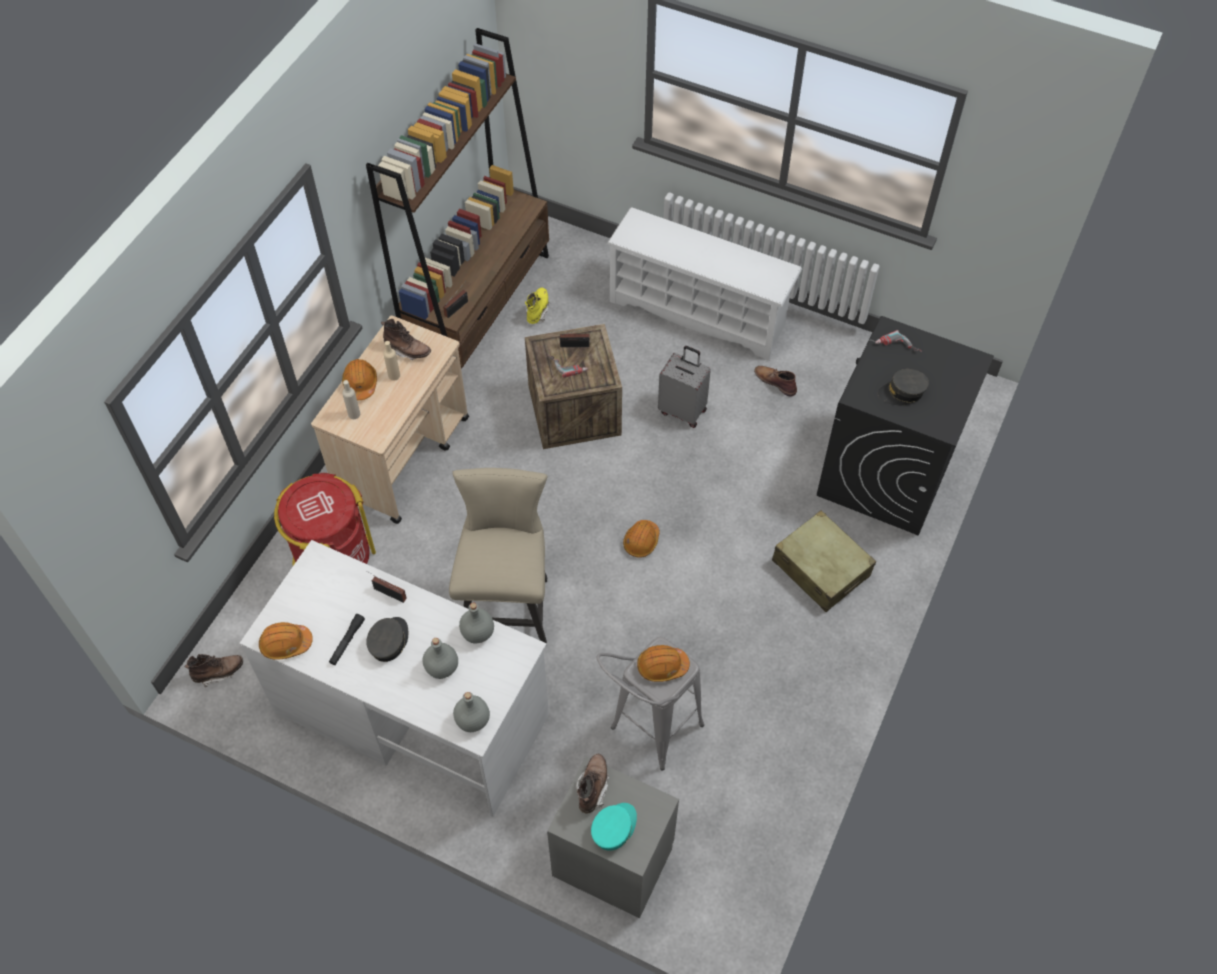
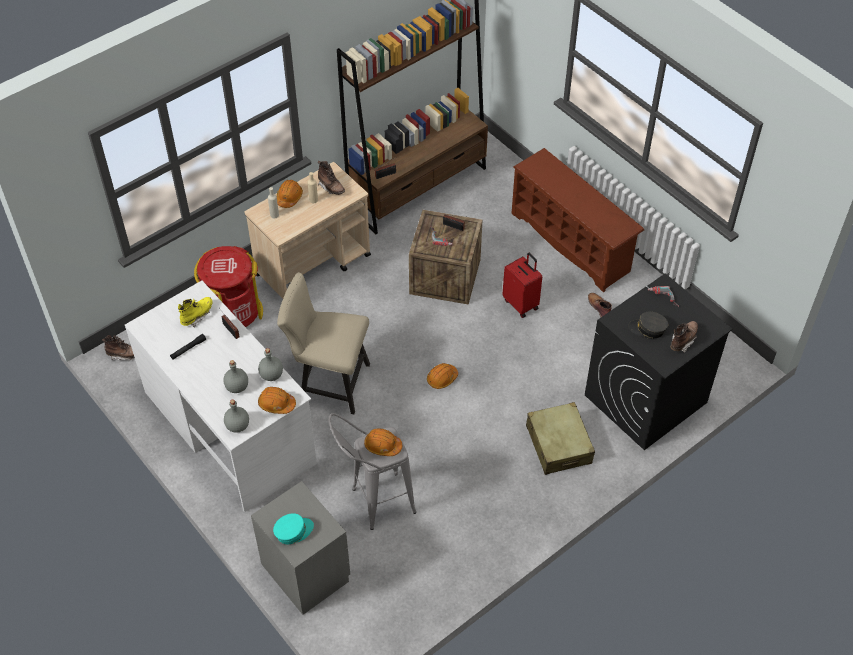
camera: 25 degrees right, 5 degrees down
orange hard hat [259,622,313,660] -> orange hard hat moved to [258,387,296,414]
grey cap [366,617,408,662] -> none
beige chair [449,468,547,645] -> beige chair turned 105 degrees counterclockwise [277,272,370,414]
yellow boot [525,287,550,324] -> yellow boot moved to [178,297,213,327]
brown boot [577,754,610,814] -> brown boot moved to [670,321,698,353]
white shoe rack [607,207,802,361] -> brown shoe rack [511,148,644,292]
grey suitcase [658,346,711,428] -> red suitcase [502,253,542,318]

